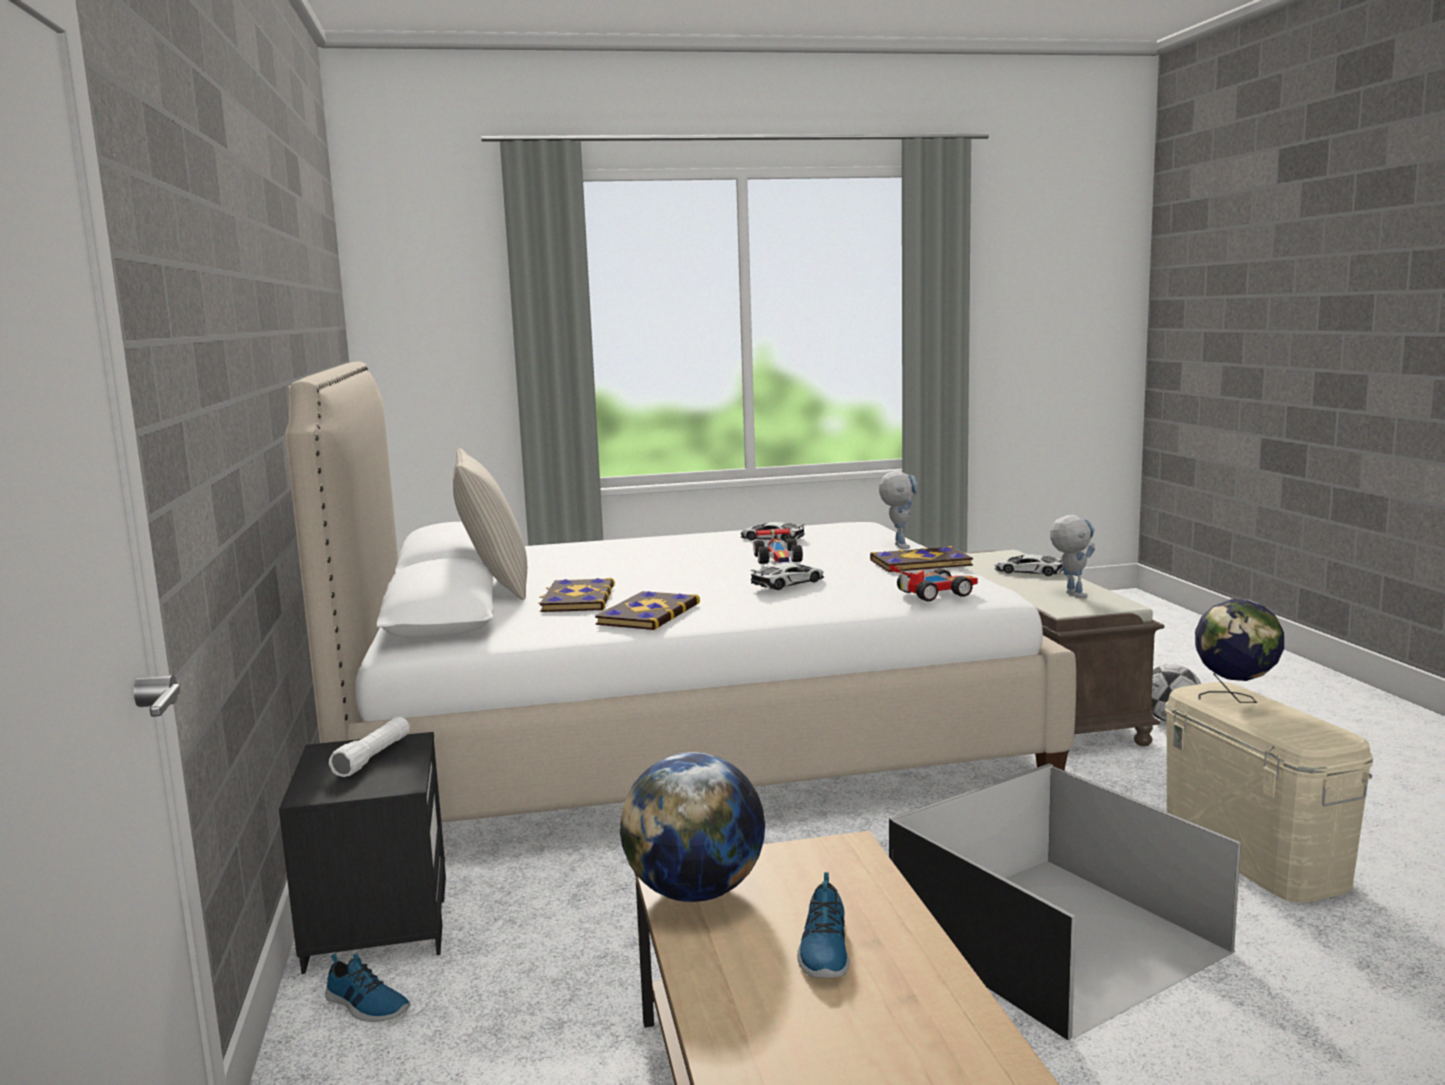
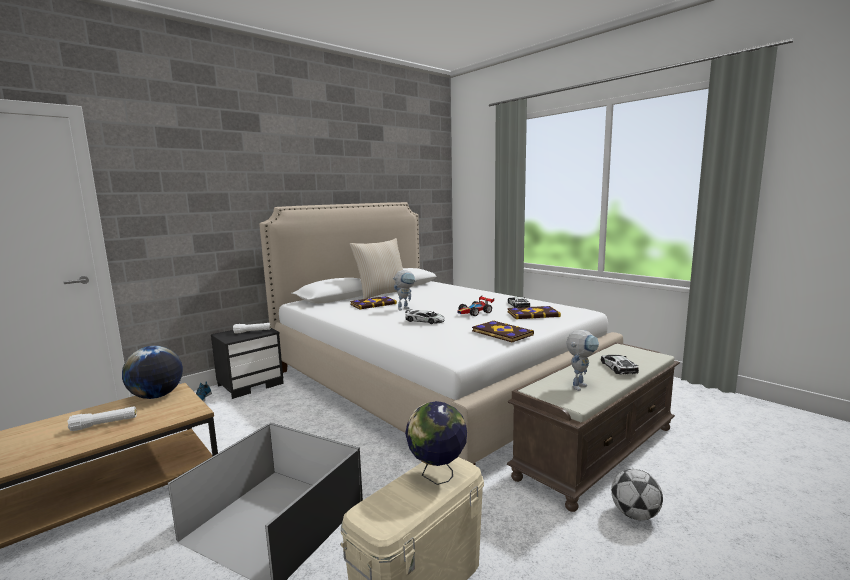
camera: 60 degrees right, 0 degrees up
book [595,591,700,630] -> book moved to [507,306,561,319]
shoe [797,872,850,978] -> white flashlight [67,406,137,431]
toy robot [879,471,918,549] -> toy robot moved to [393,270,416,310]
toy car [890,565,978,602] -> none

